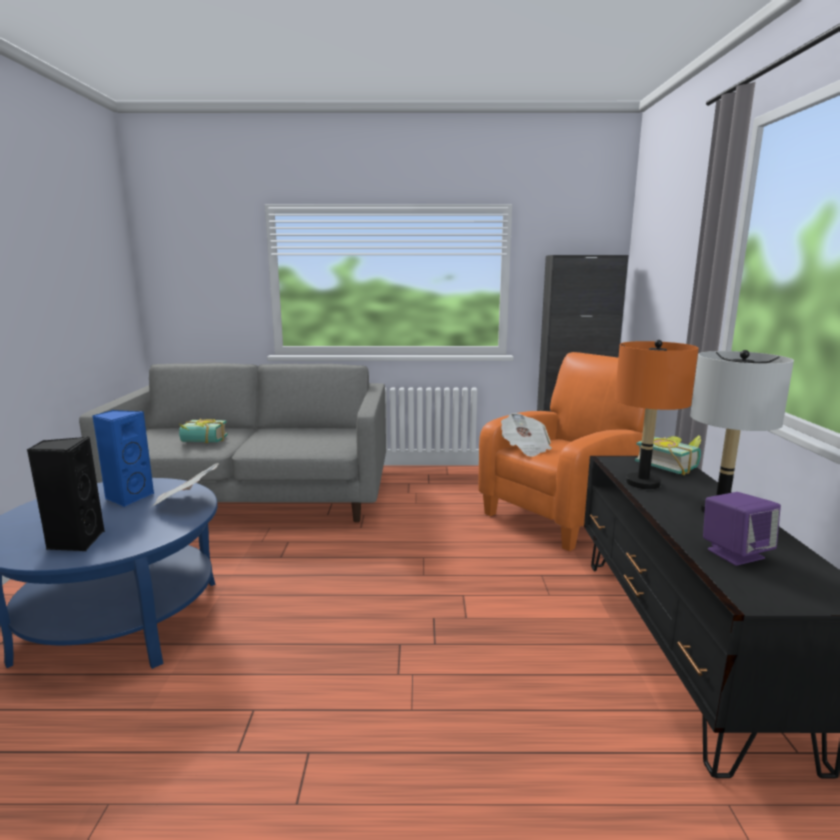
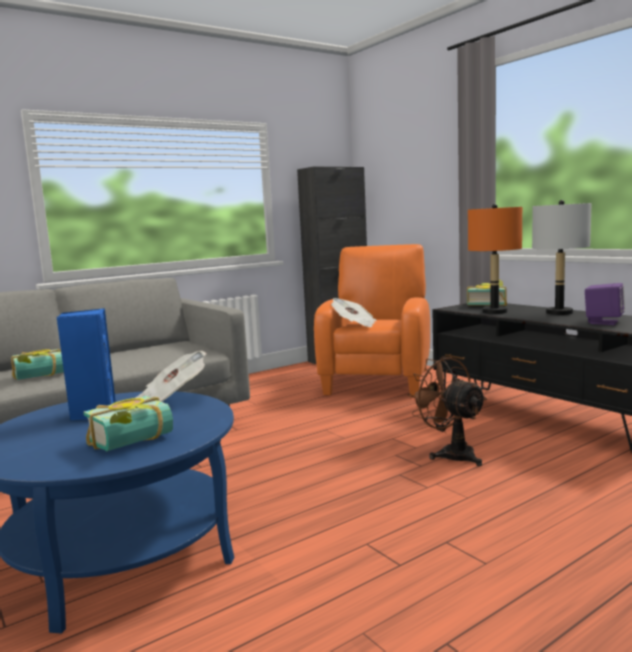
camera: 35 degrees left, 5 degrees down
black speaker [27,437,105,551] -> book [84,396,173,452]
none -> brown fan [408,356,487,466]

